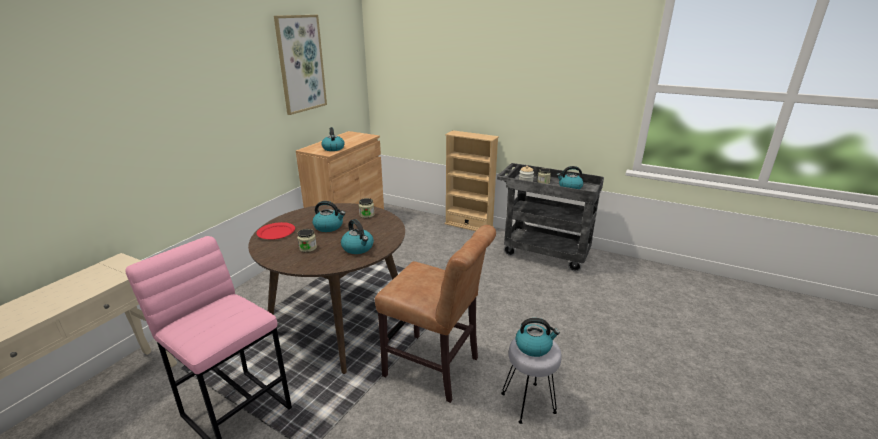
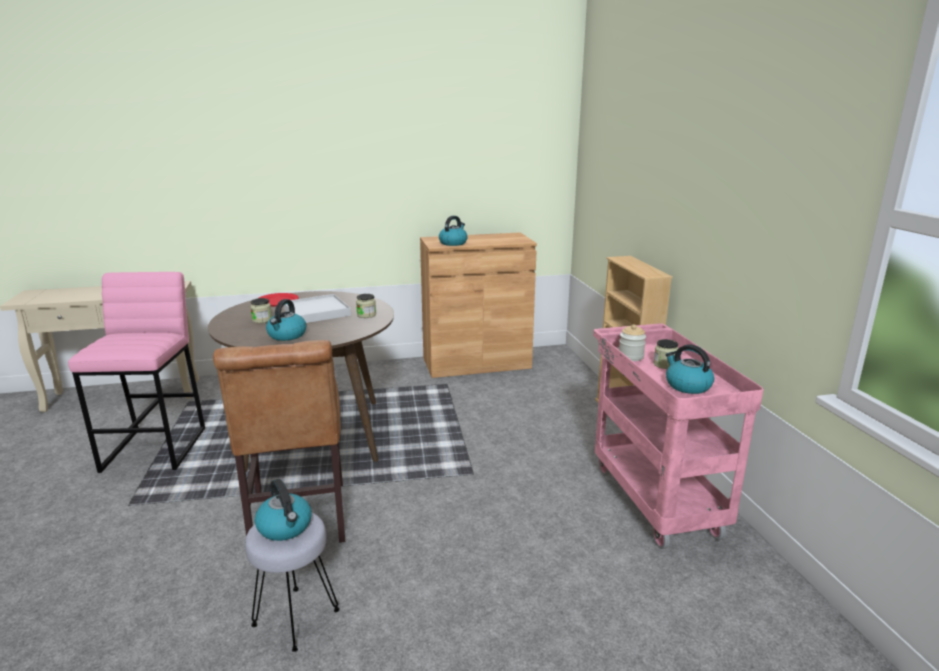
camera: 50 degrees right, 5 degrees down
picture [274,15,327,115] -> none
kettle [313,201,345,232] -> white tray [283,294,351,323]
black cart [497,163,604,272] -> pink cart [593,323,764,549]

